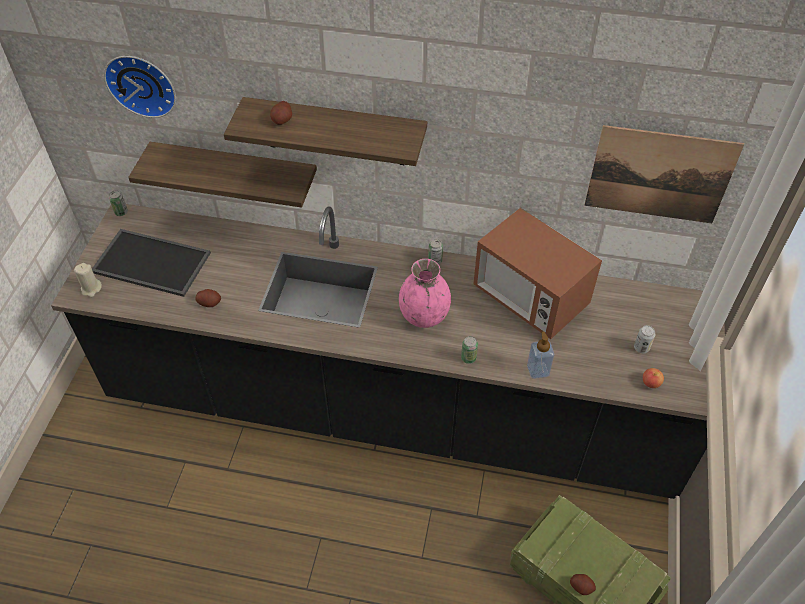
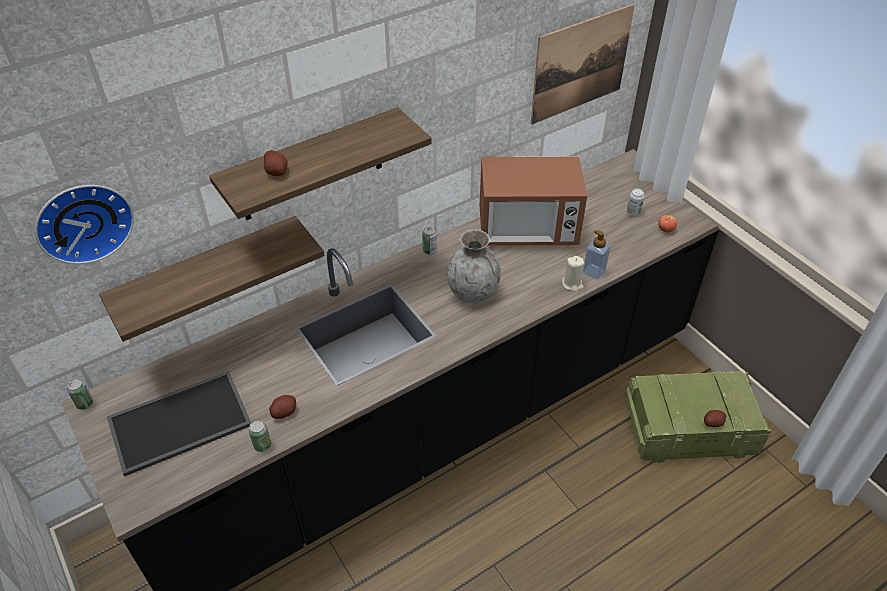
camera: 45 degrees left, 5 degrees down
beige candle [74,263,102,297] -> beige candle moved to [562,256,584,292]
pink vase [399,259,451,328] -> grey vase [447,229,501,303]
can [461,336,478,364] -> can moved to [249,420,271,452]

